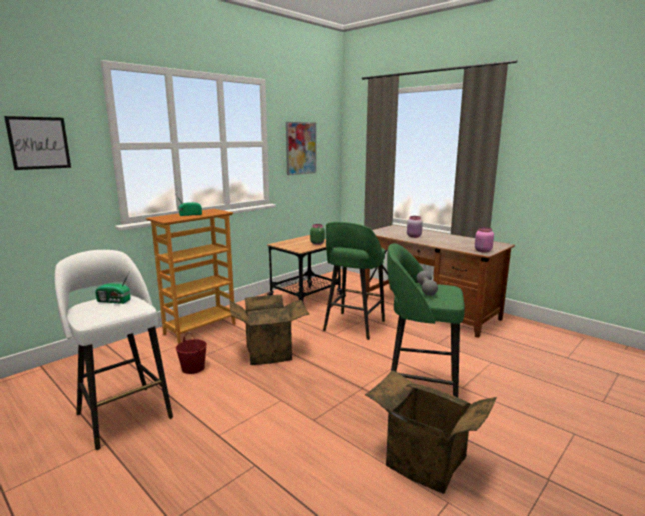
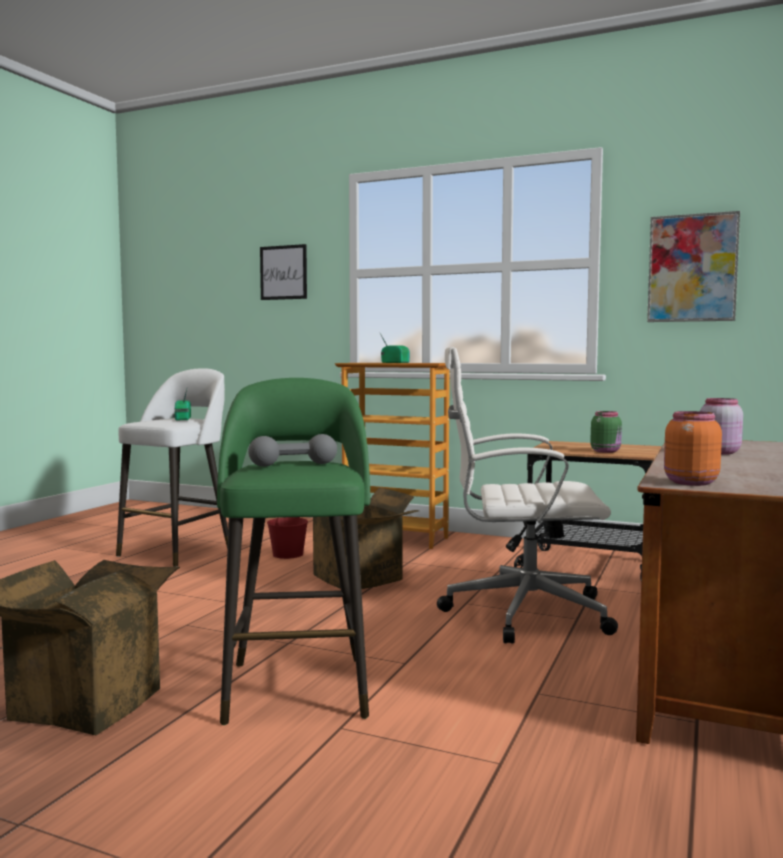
camera: 70 degrees right, 10 degrees down
green stool [323,222,385,340] -> white office chair [437,347,618,644]
pink jar [475,227,494,252] -> orange jar [664,411,722,486]

